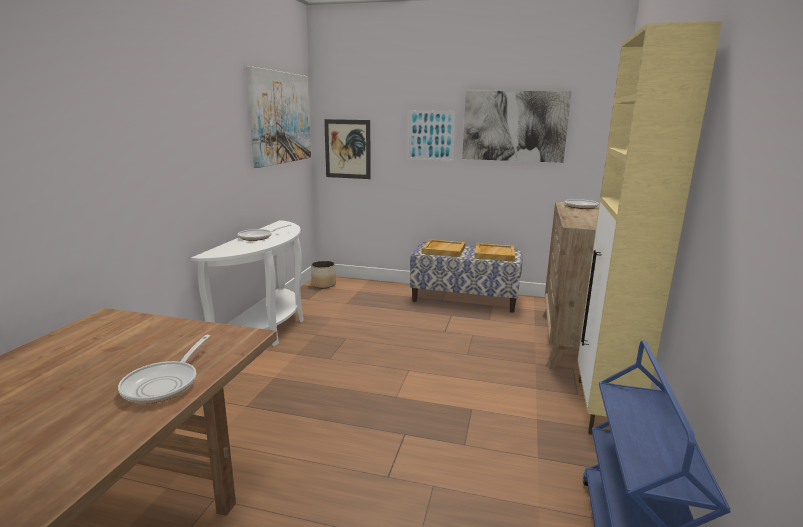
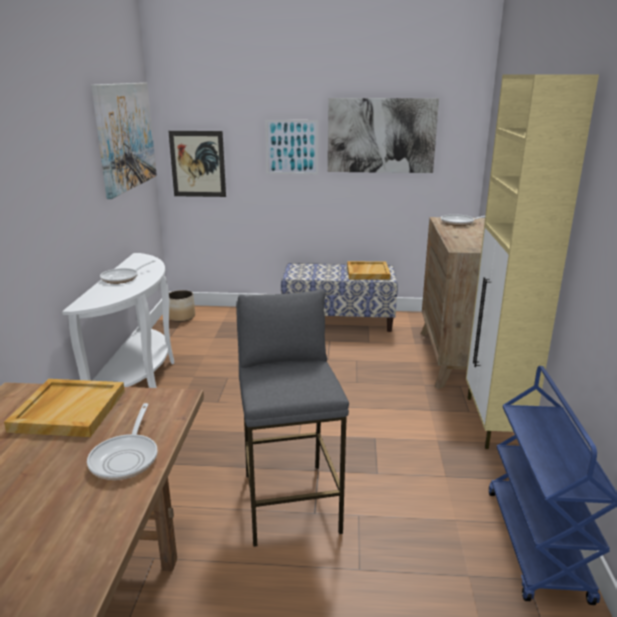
camera: 10 degrees left, 5 degrees up
beige tray [422,239,465,257] -> beige tray moved to [4,379,125,437]
none -> grey stool [236,289,349,547]

